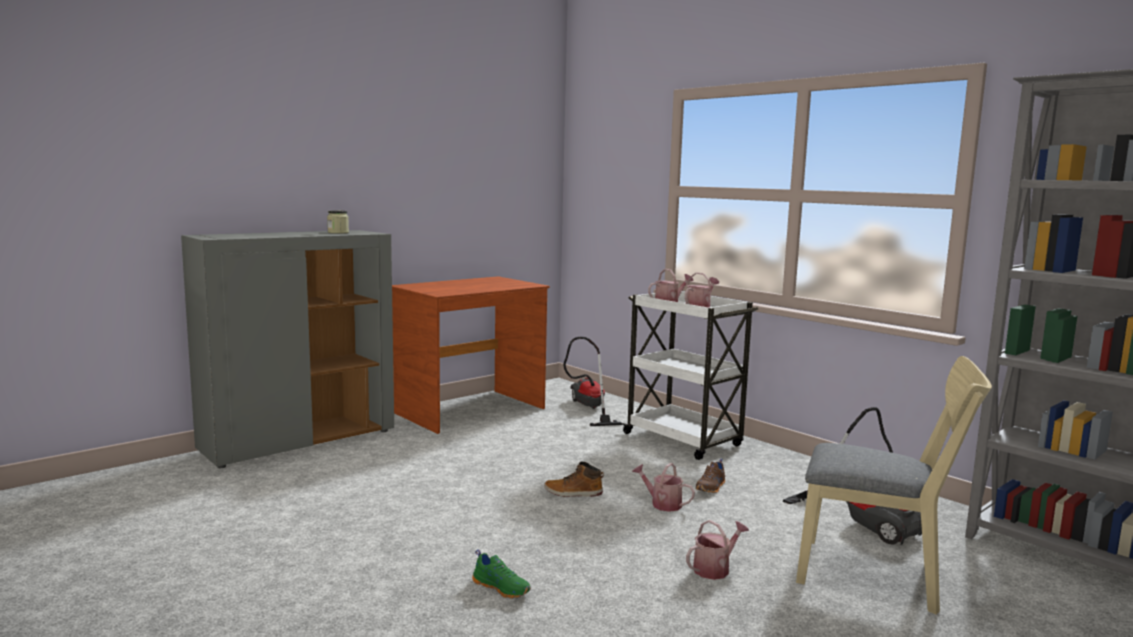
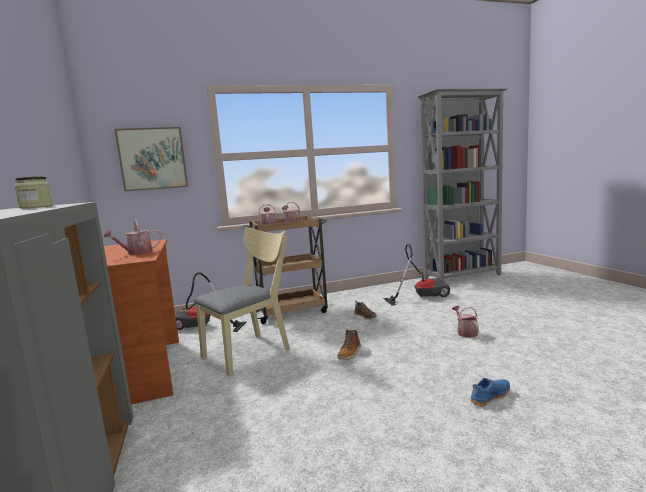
camera: 65 degrees left, 0 degrees up
green shoe [472,550,531,599] -> blue shoe [470,378,510,406]
white cart [621,291,758,460] -> brown cart [244,215,328,324]
watering can [632,463,695,512] -> watering can moved to [103,220,162,255]
beige chair [796,356,992,614] -> beige chair moved to [194,227,290,376]
none -> picture [114,127,188,191]

